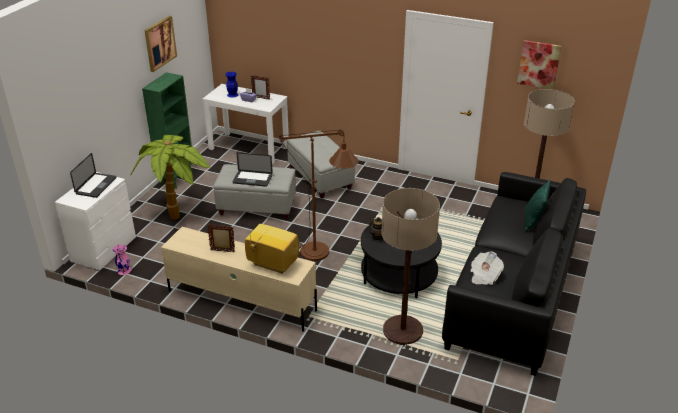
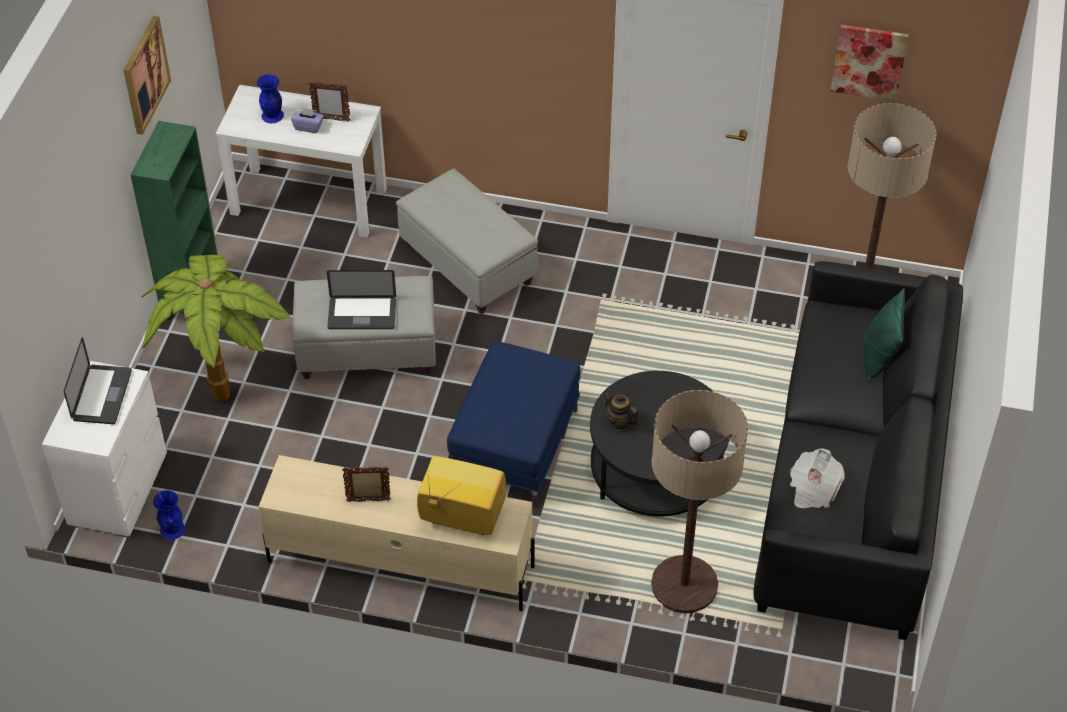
camera: 10 degrees left, 15 degrees up
pink vase [113,244,131,275] -> blue vase [153,490,185,540]
brown floor lamp [279,130,358,261] -> blue ottoman [447,341,580,507]

